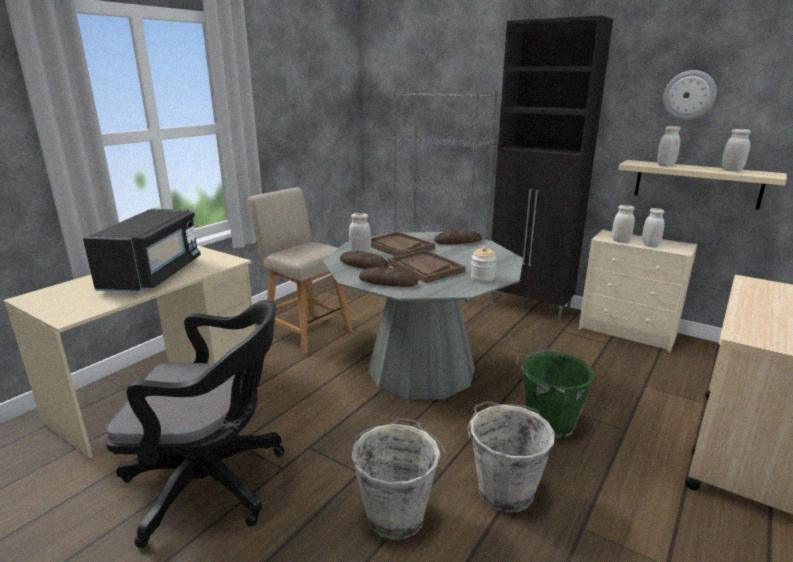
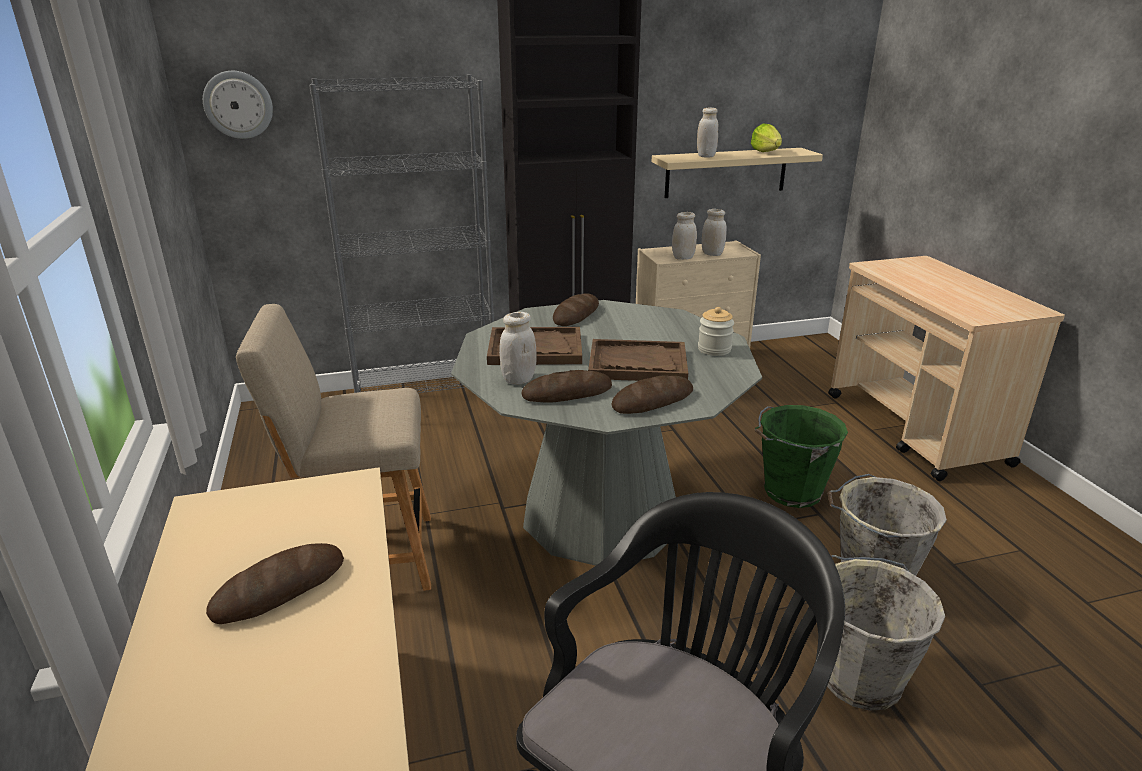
camera: 50 degrees left, 5 degrees up
black microwave [83,209,201,293] -> bread [206,543,344,624]
wall clock [663,70,717,120] -> wall clock moved to [203,71,273,139]
white jar [722,129,751,172] -> lettuce [751,123,782,152]

